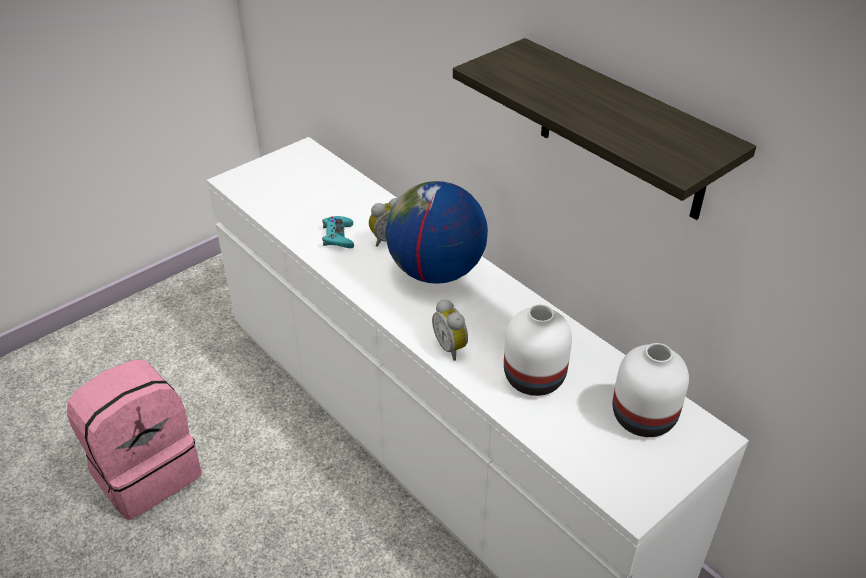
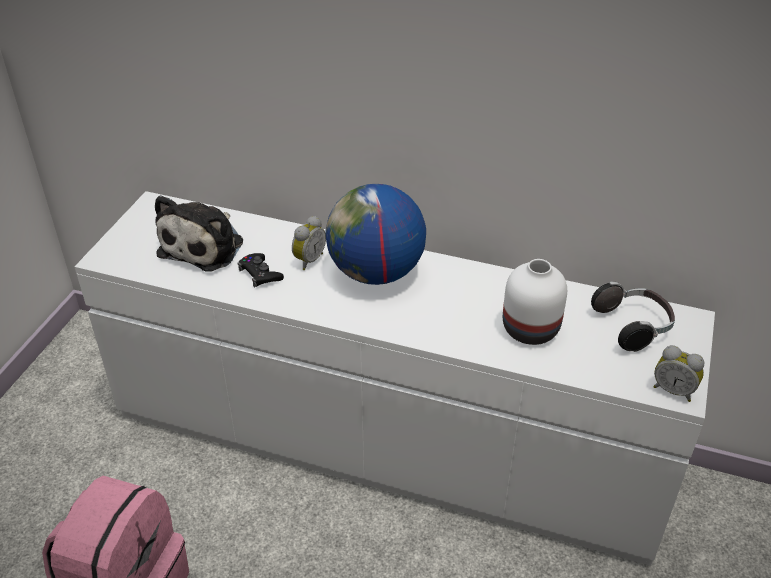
camera: 30 degrees left, 0 degrees up
turquoise game controller [322,216,354,248] -> black game controller [238,253,284,287]
alarm clock [432,299,468,361] -> alarm clock moved to [653,345,704,402]
shelf [453,38,756,220] -> none
white vase [613,343,689,437] -> headphones [591,281,675,352]
none -> plush toy [155,195,243,271]

